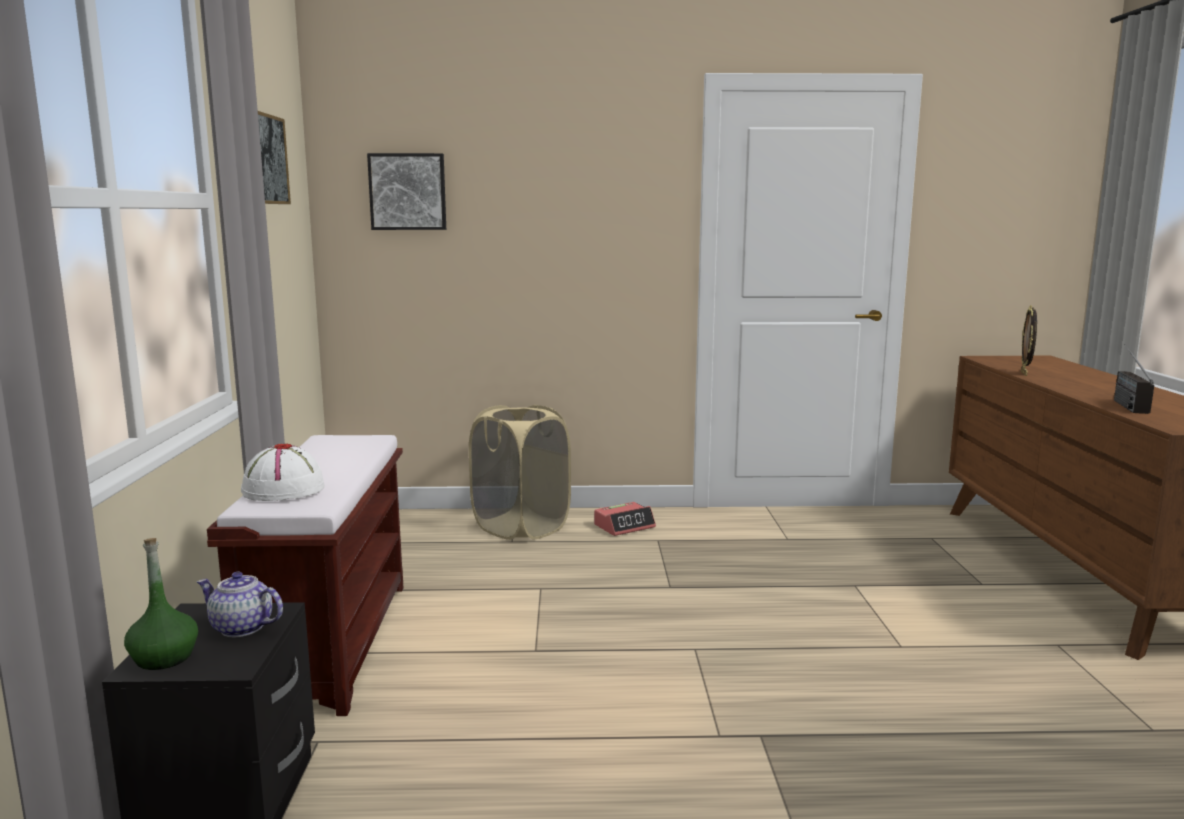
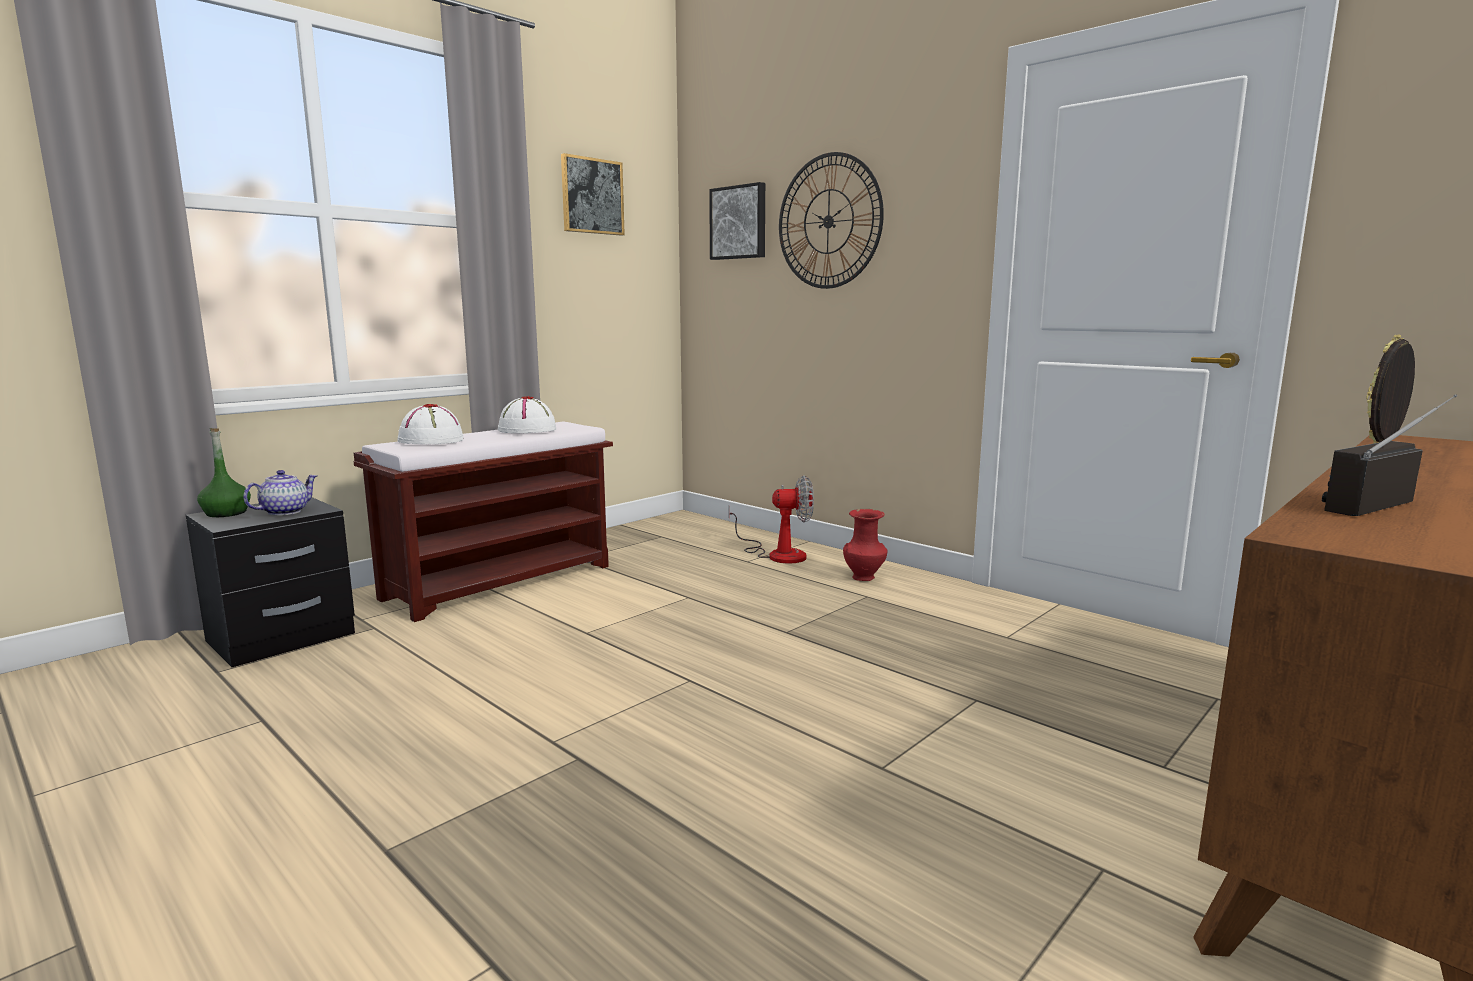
camera: 45 degrees right, 0 degrees up
teapot [197,571,283,637] -> teapot turned 60 degrees clockwise [243,470,317,516]
beige laundry basket [469,405,571,540] -> fan [729,476,814,564]
alarm clock [594,502,656,536] -> red vase [843,509,887,581]
none -> white hat [498,396,556,433]
none -> wall clock [779,152,884,289]

